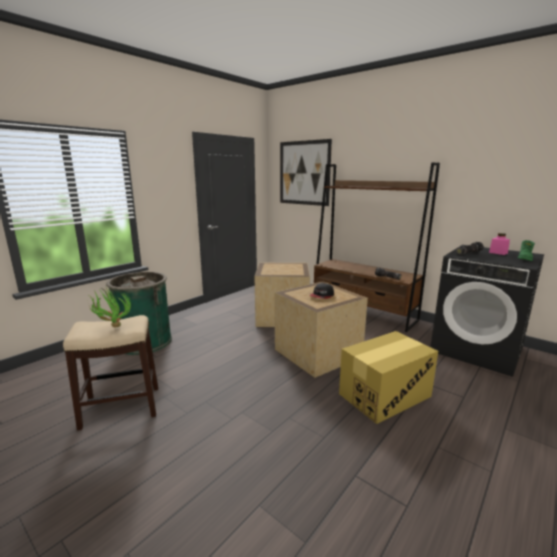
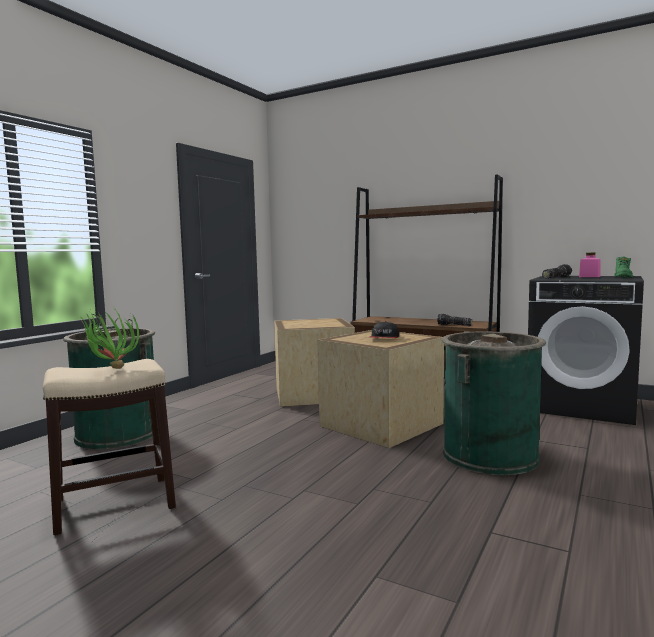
camera: 10 degrees left, 10 degrees down
picture [280,139,332,206] -> none
cardboard box [339,331,438,424] -> green trash can [442,331,546,475]

